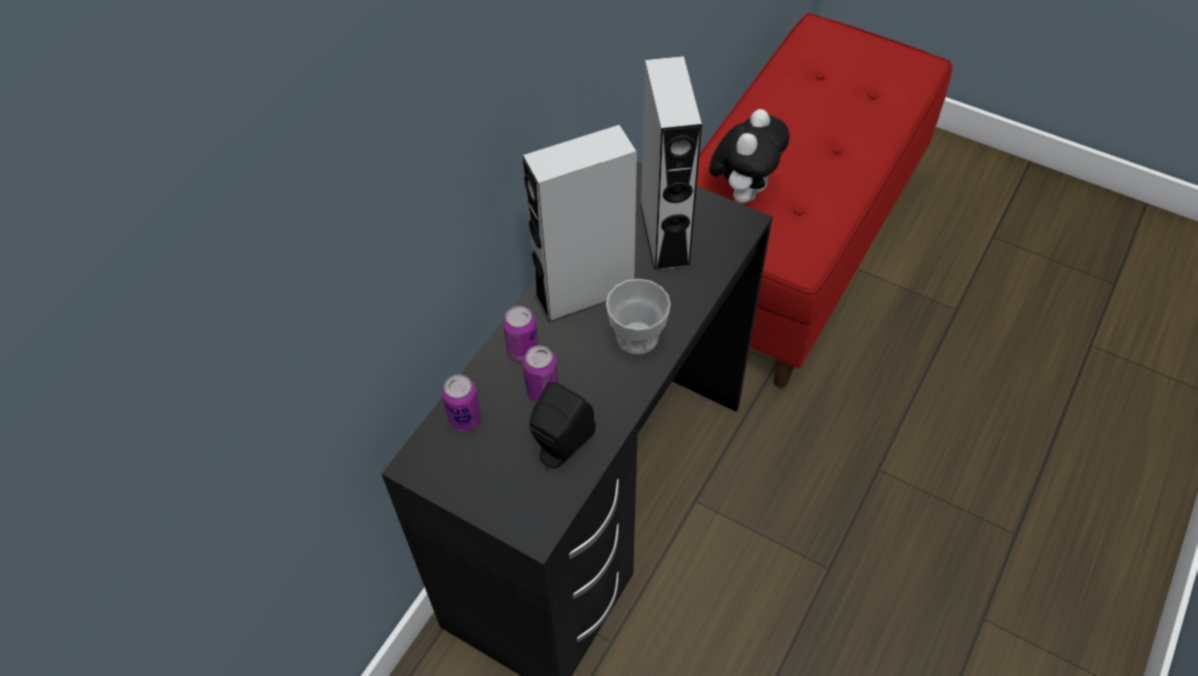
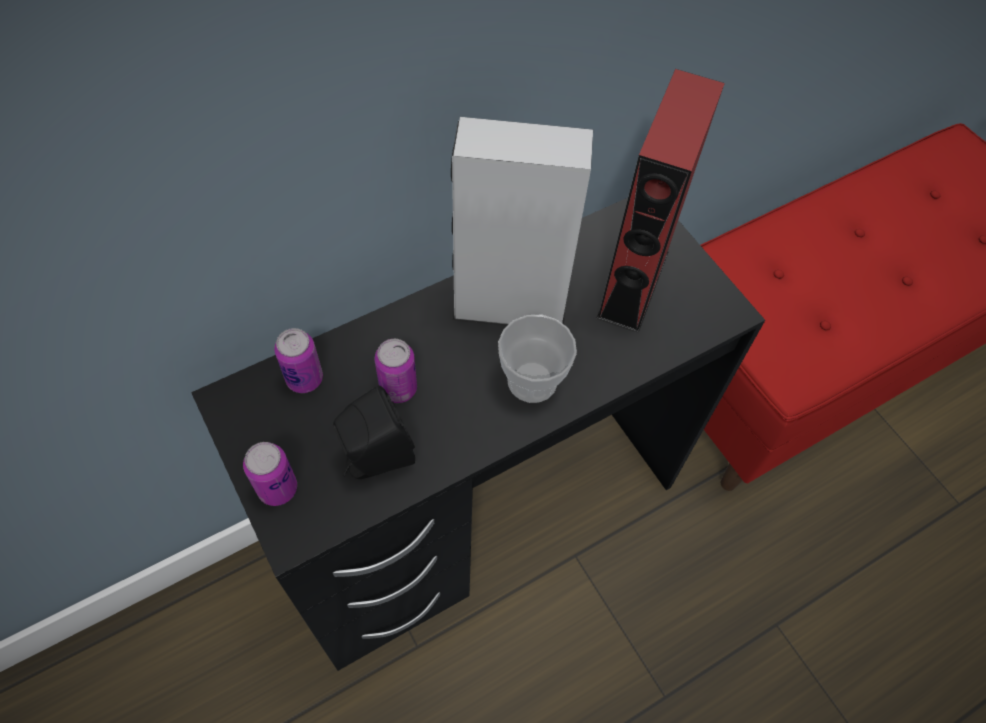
camera: 25 degrees right, 5 degrees up
can [503,306,538,363] -> can moved to [243,442,297,506]
grey speaker [640,56,702,272] -> red speaker [596,69,725,333]
plush toy [709,109,789,203] -> none

